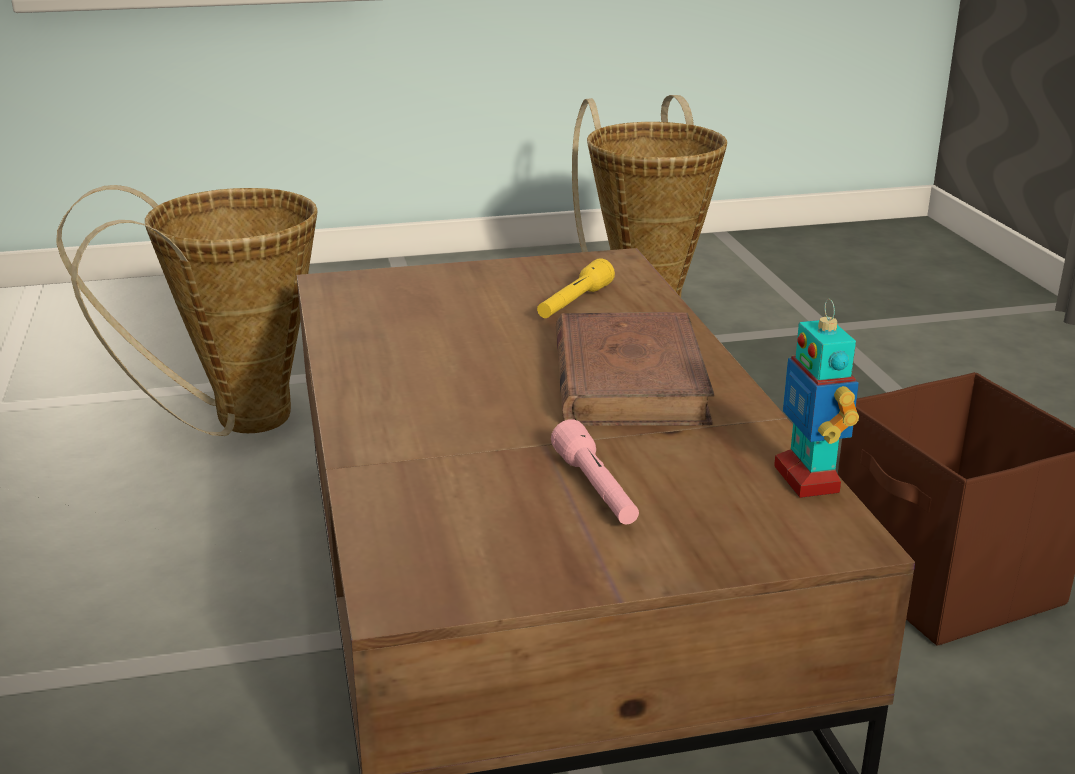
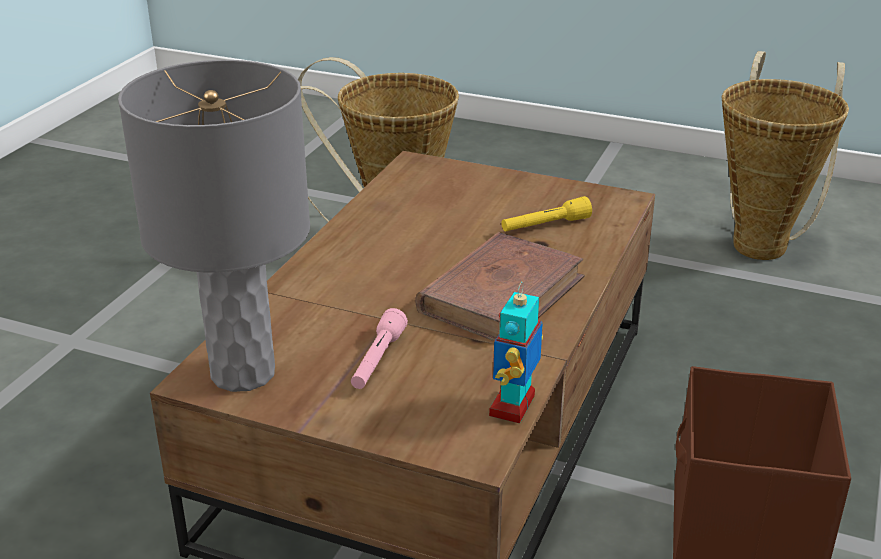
camera: 35 degrees right, 5 degrees up
none -> grey table lamp [118,60,310,392]

